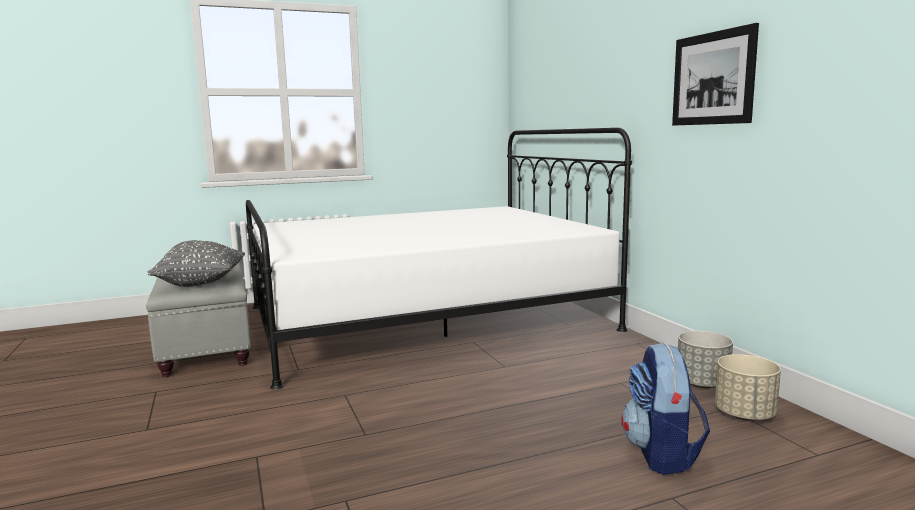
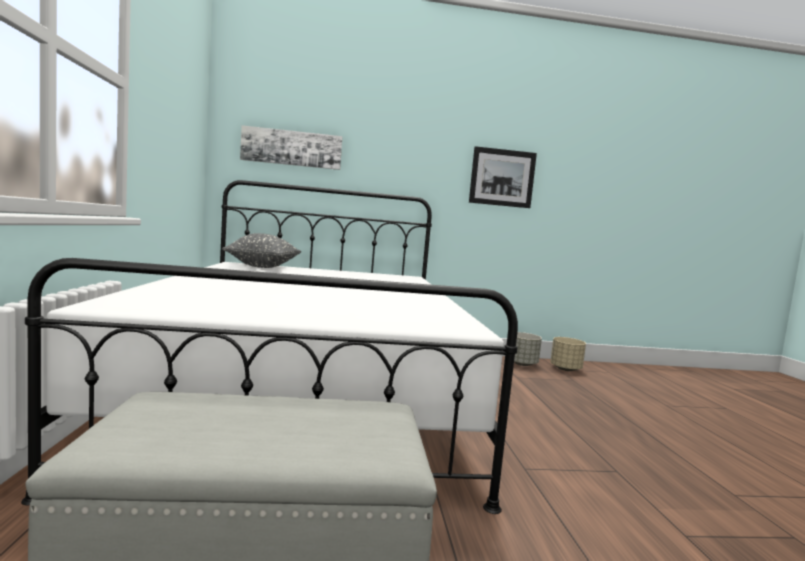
camera: 75 degrees left, 5 degrees down
grey pillow [147,240,245,287] -> grey pillow moved to [222,233,301,268]
backpack [622,342,710,474] -> none
none -> picture [240,125,342,170]

